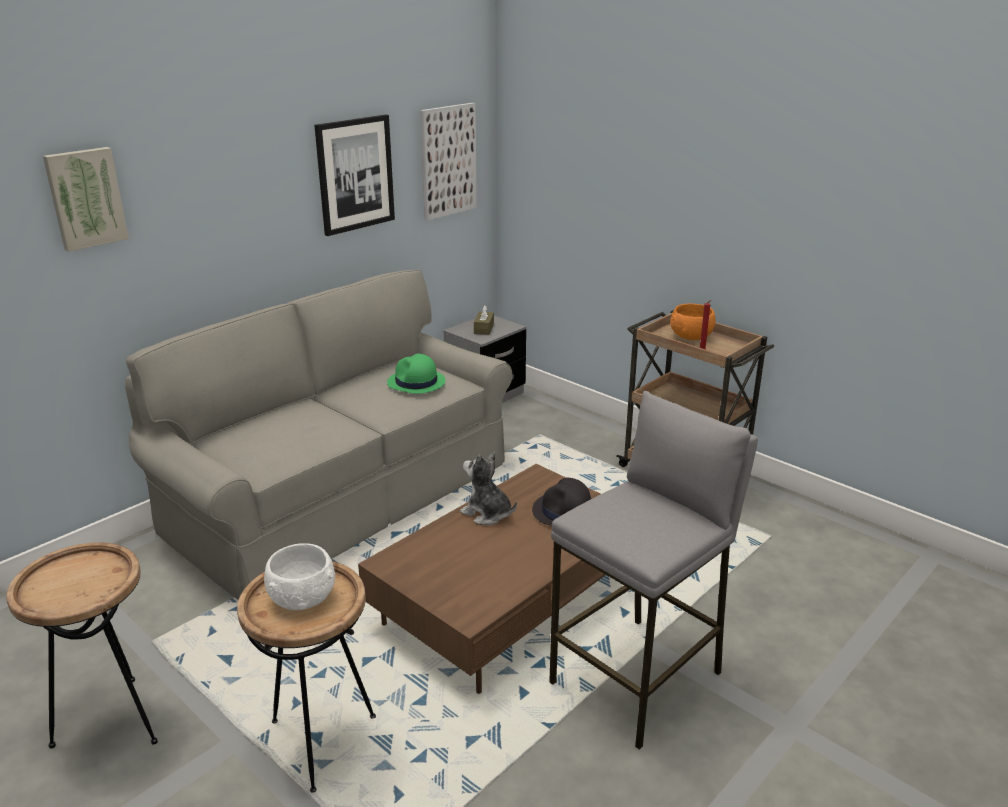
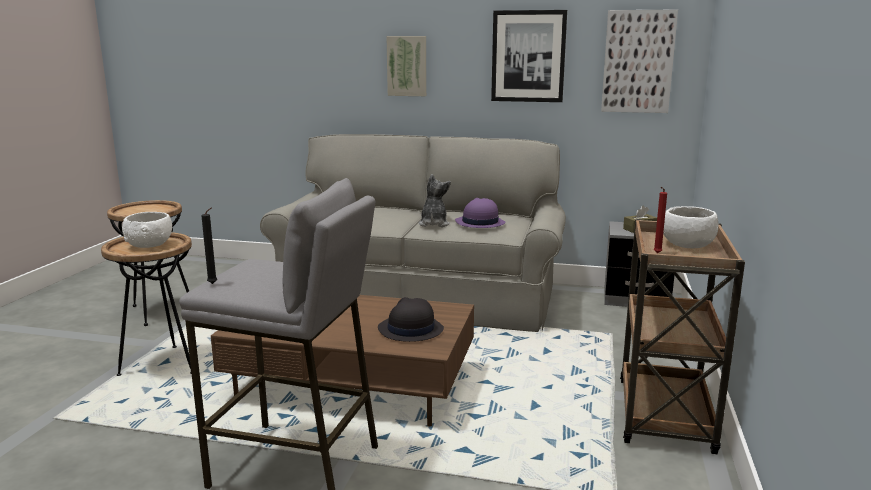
camera: 60 degrees right, 10 degrees down
picture [43,147,129,252] -> picture moved to [386,36,426,96]
green hat [387,354,446,394] -> purple hat [455,198,506,228]
plush toy [460,452,517,525] -> plush toy moved to [419,174,451,227]
orange bowl [670,304,716,340] -> white bowl [663,206,718,248]
none -> black candle [201,208,217,284]

